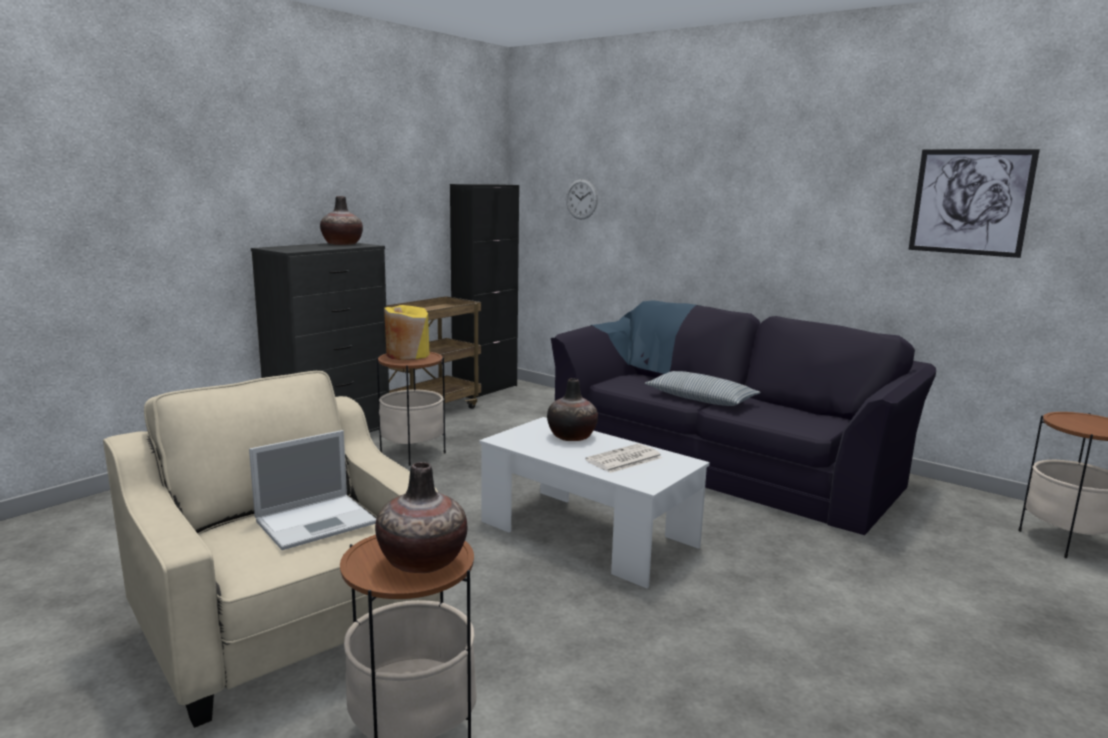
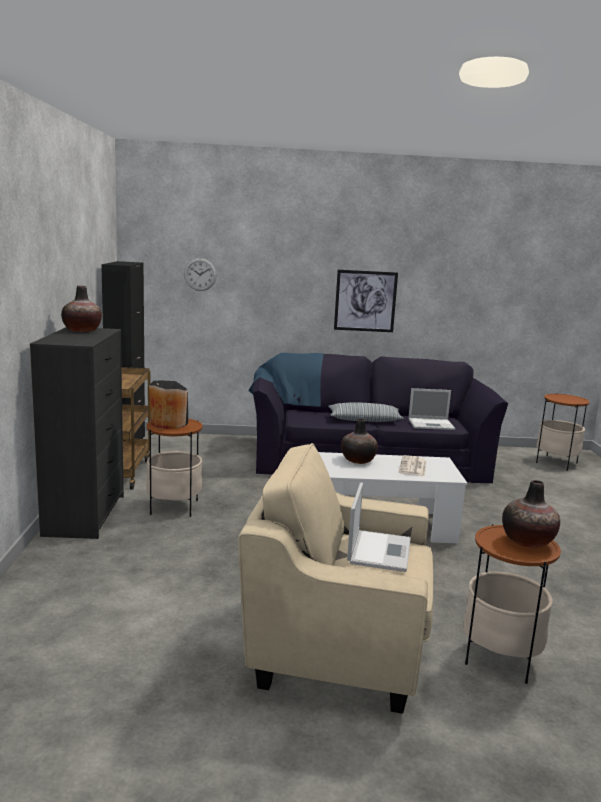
camera: 40 degrees left, 0 degrees up
yellow vase [384,305,430,360] -> black vase [149,380,188,429]
picture [909,149,1040,258] -> picture moved to [334,270,398,332]
none -> laptop [409,388,455,430]

